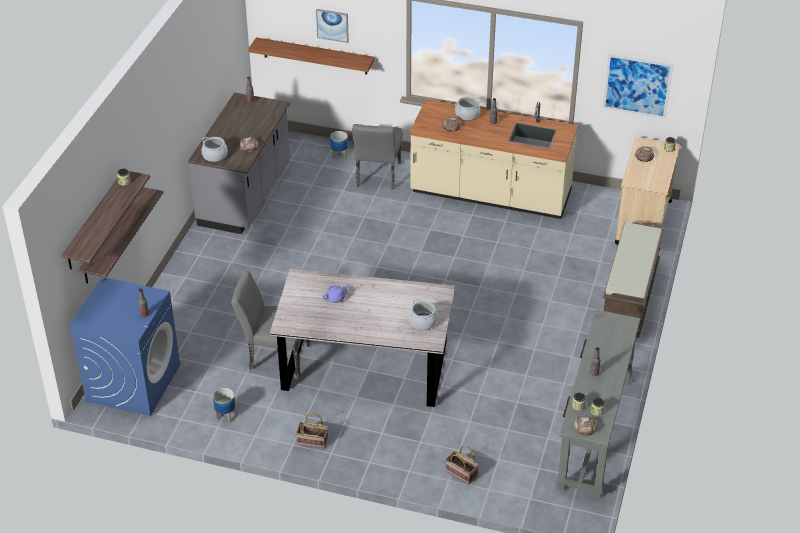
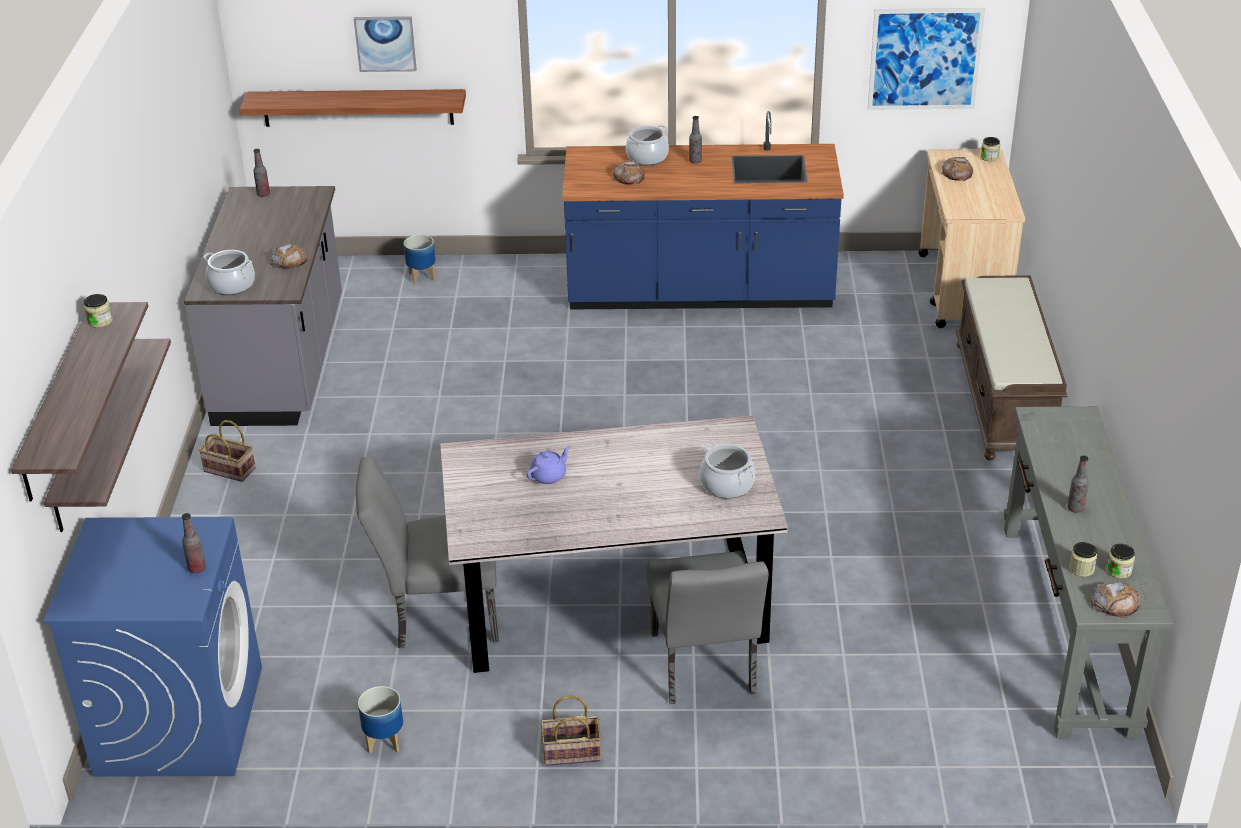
camera: 15 degrees left, 5 degrees down
grey chair [352,124,403,189] -> grey chair moved to [646,551,769,704]
beige counter [409,99,579,219] -> blue counter [562,111,844,309]
basket [446,445,479,485] -> basket moved to [199,420,256,482]

